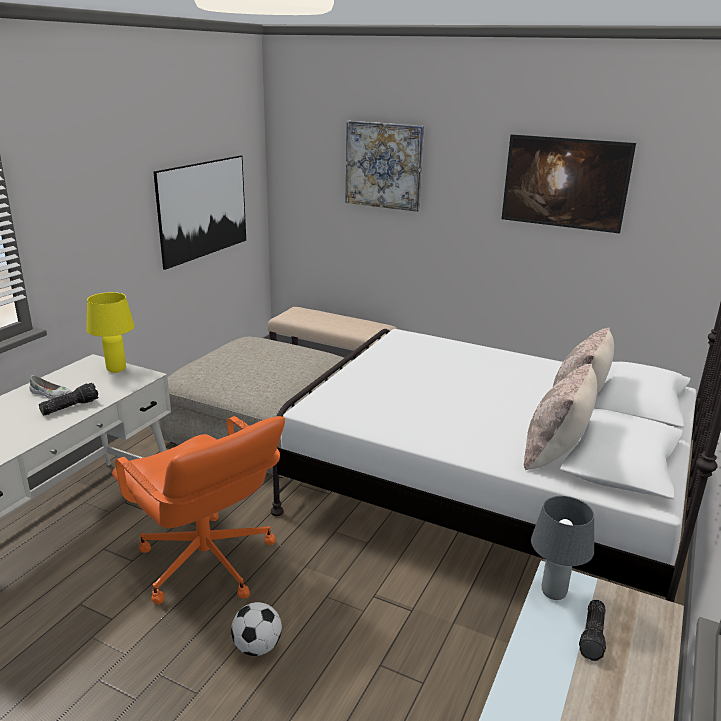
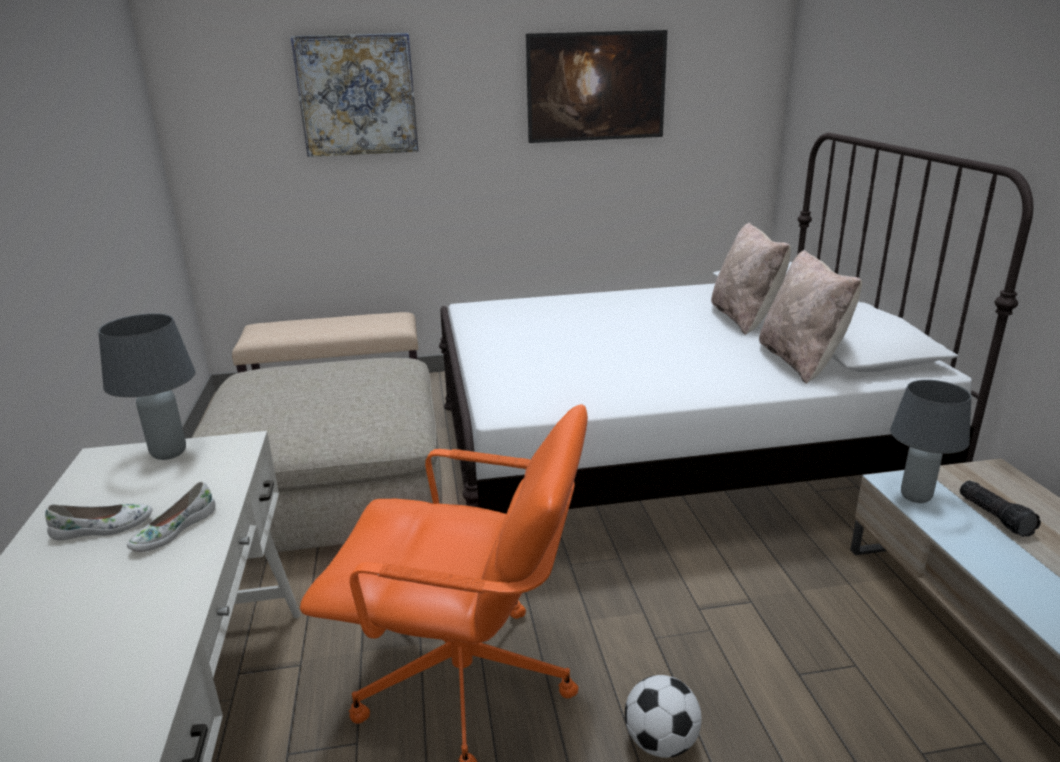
camera: 35 degrees left, 0 degrees up
flashlight [39,383,98,415] -> white shoe [127,481,216,552]
yellow table lamp [87,292,135,373] -> grey table lamp [98,313,195,460]
picture [153,155,246,270] -> none

